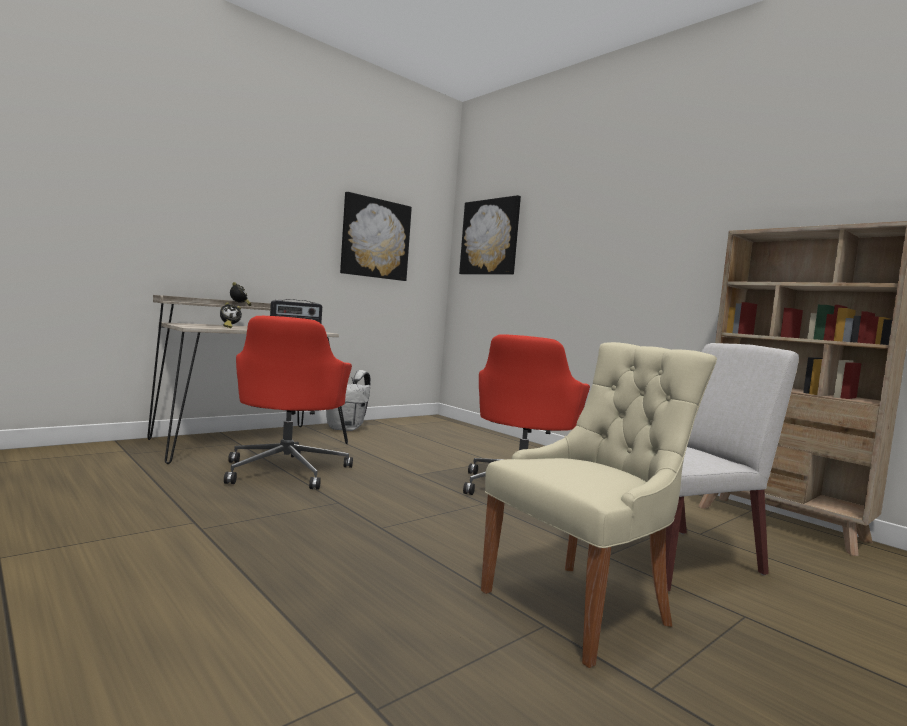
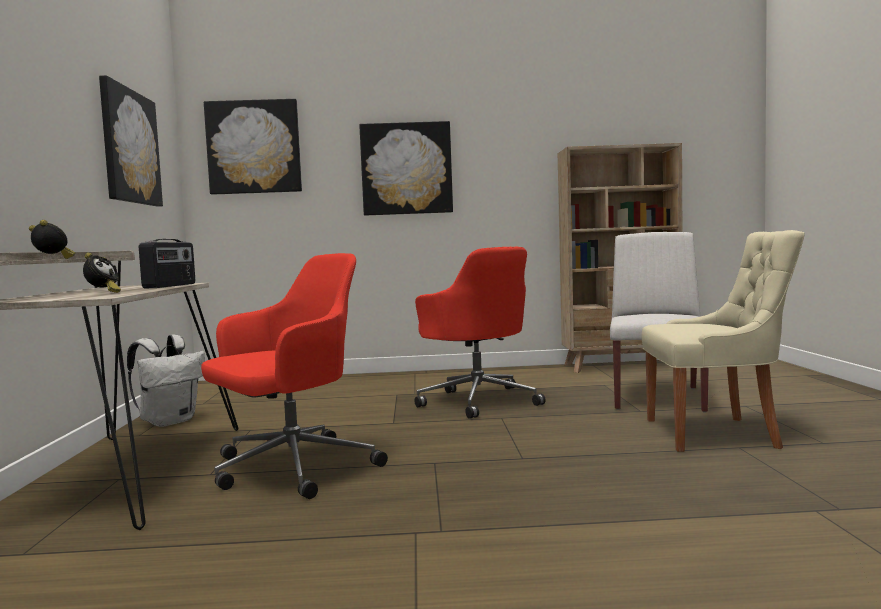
camera: 50 degrees left, 0 degrees up
red office chair [224,316,353,489] -> red office chair turned 75 degrees counterclockwise [201,253,388,499]
beige chair [481,342,717,668] -> beige chair turned 90 degrees clockwise [641,230,805,452]
none -> picture [359,121,453,216]

